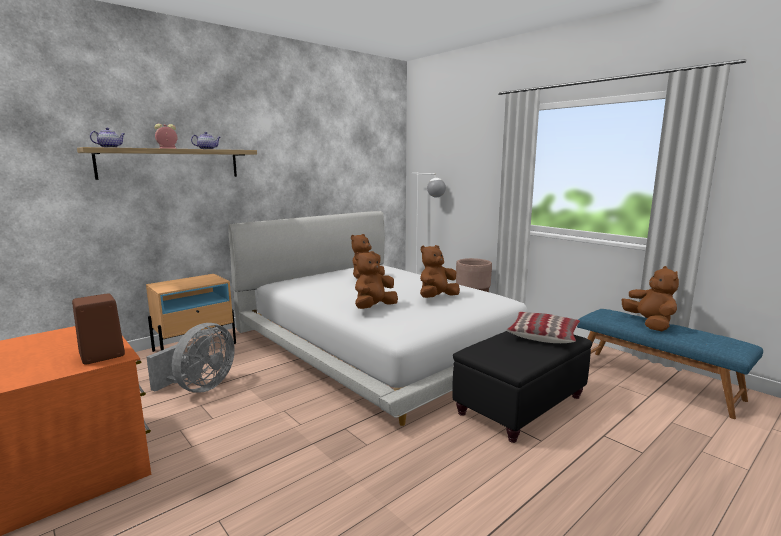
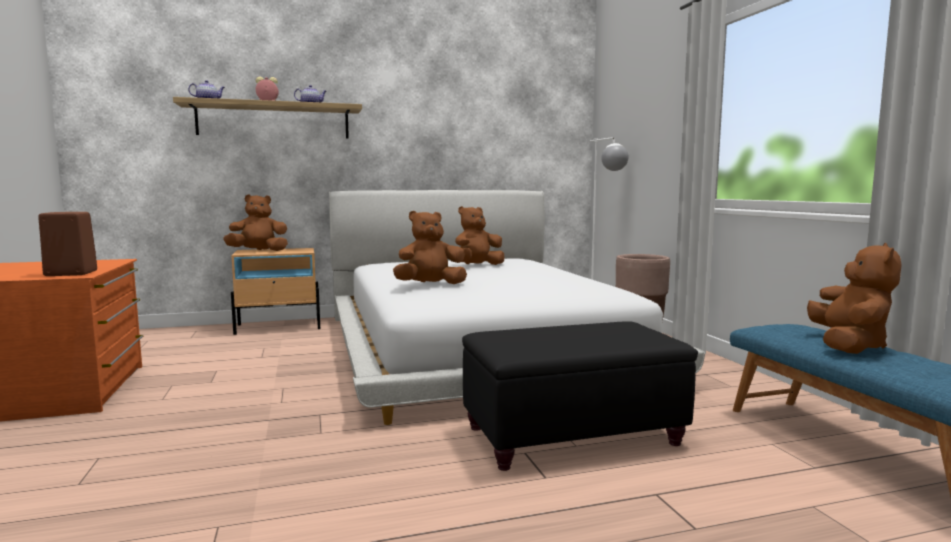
camera: 25 degrees right, 5 degrees down
grey fan [146,323,235,393] -> none
brown plush toy [420,245,460,298] -> brown plush toy moved to [223,195,288,251]
pillow [506,312,580,343] -> none

